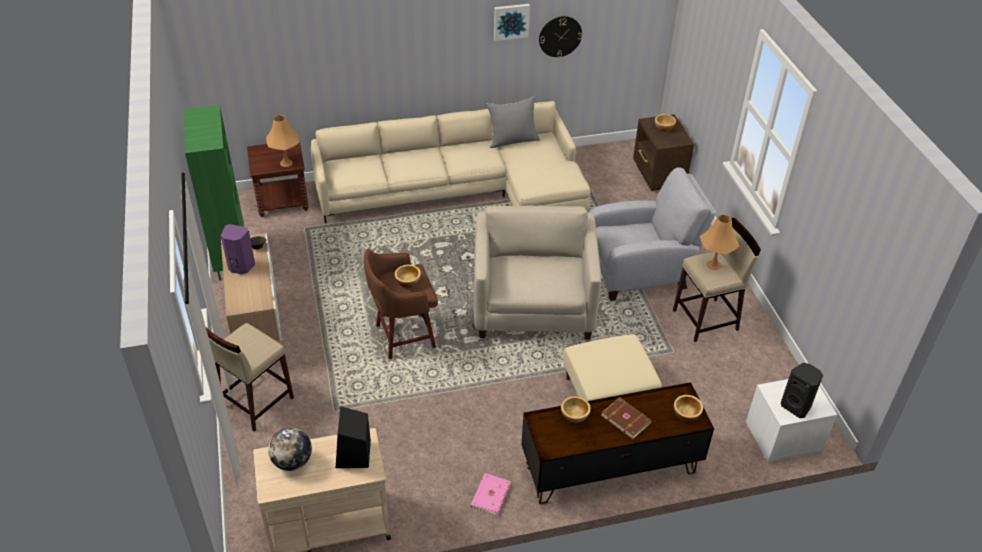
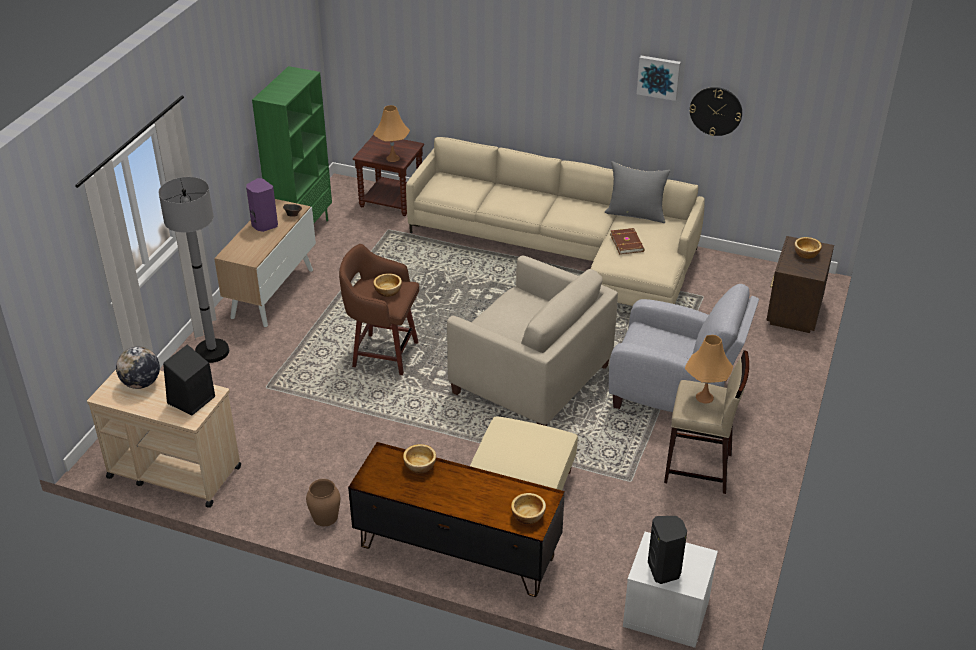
camera: 35 degrees right, 5 degrees down
beige stool [206,323,294,431] -> grey floor lamp [158,177,229,363]
pink book [470,473,511,516] -> brown vase [306,479,340,526]
beige armchair [474,206,601,340] -> beige armchair turned 90 degrees clockwise [447,256,618,426]
brown book [601,397,652,439] -> brown book moved to [610,228,645,254]

